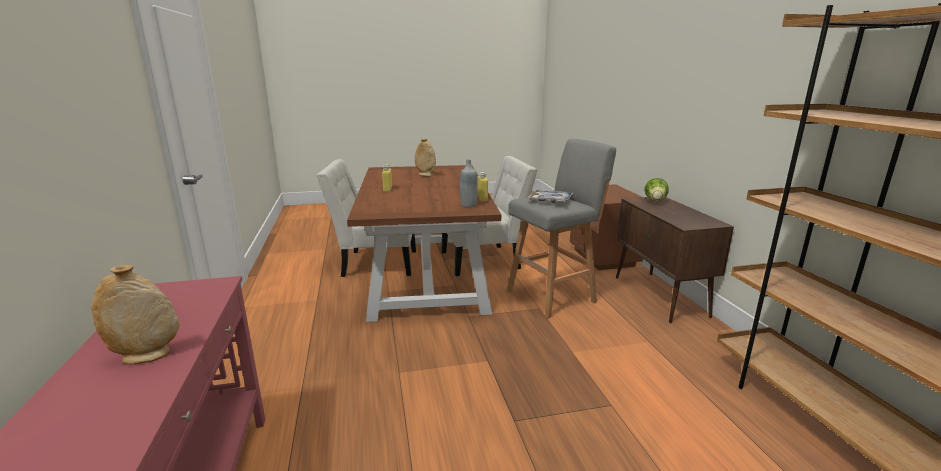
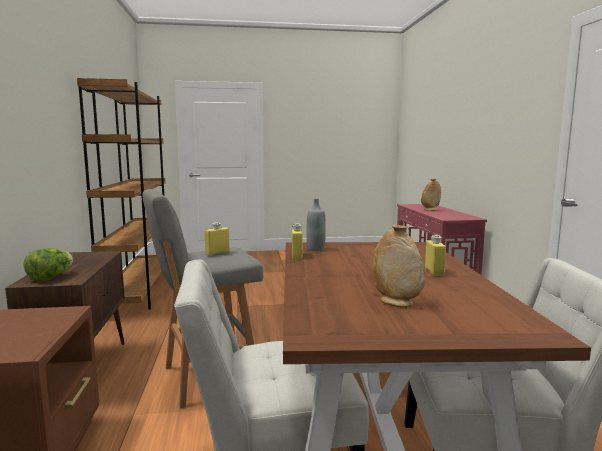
camera: 175 degrees left, 10 degrees down
tray [528,190,573,203] -> yellow bottle [204,222,230,256]

